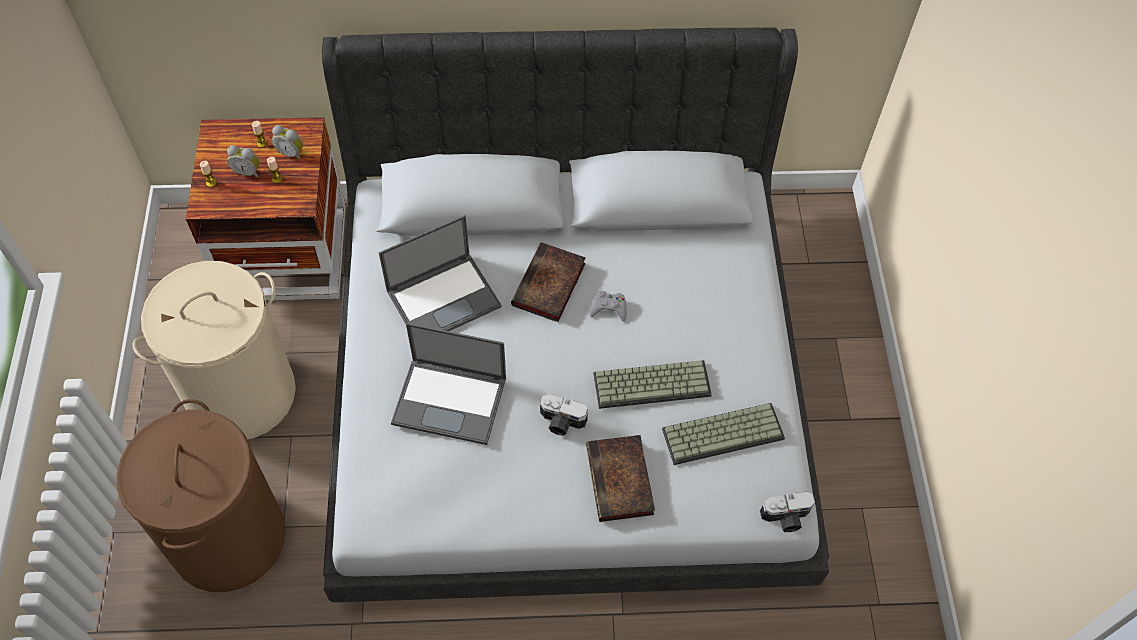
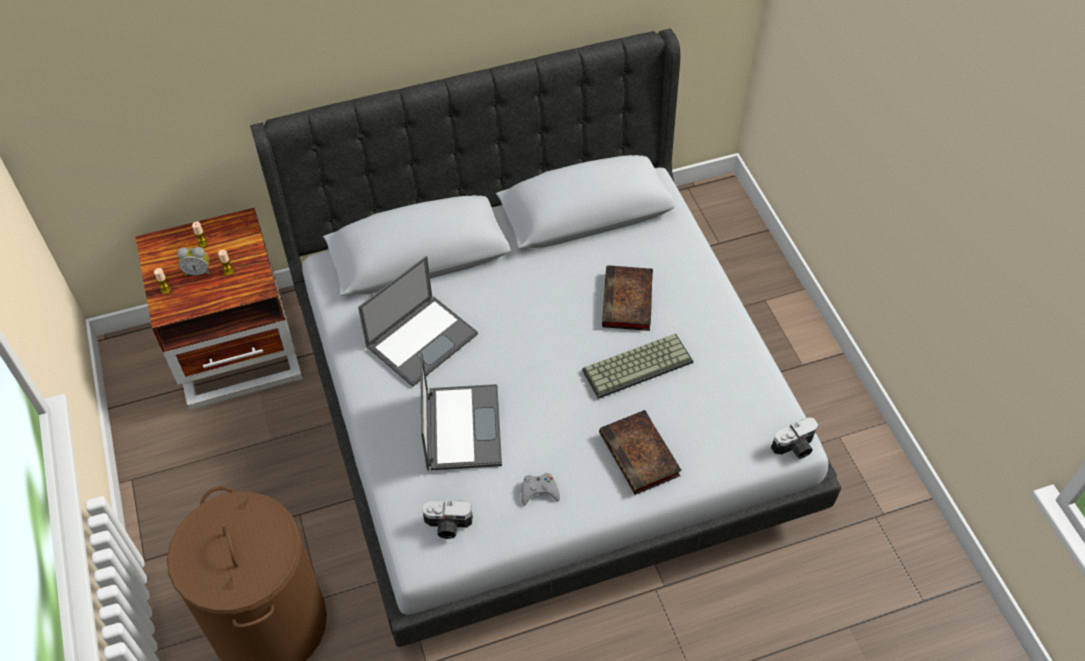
camera: 15 degrees left, 5 degrees down
beige laundry basket [133,261,296,440] -> none
alarm clock [272,125,303,160] -> none
laptop [391,323,506,445] -> laptop turned 90 degrees counterclockwise [420,352,502,471]
book [511,242,586,322] -> book moved to [602,265,653,331]
camera [540,395,588,436] -> camera moved to [423,500,473,539]
grey game controller [590,291,627,322] -> grey game controller moved to [521,473,560,506]
keyboard [662,403,785,465] -> none

